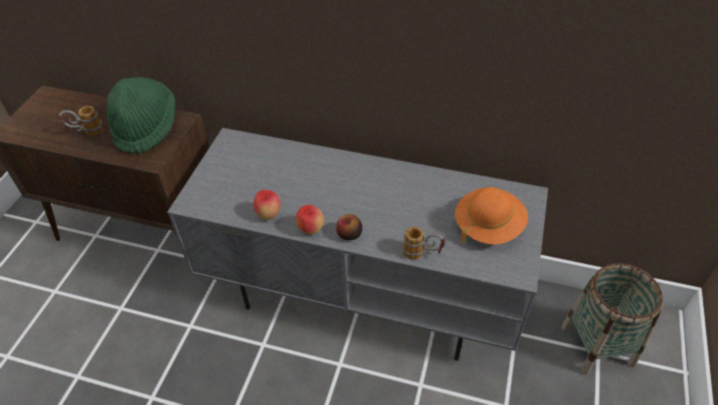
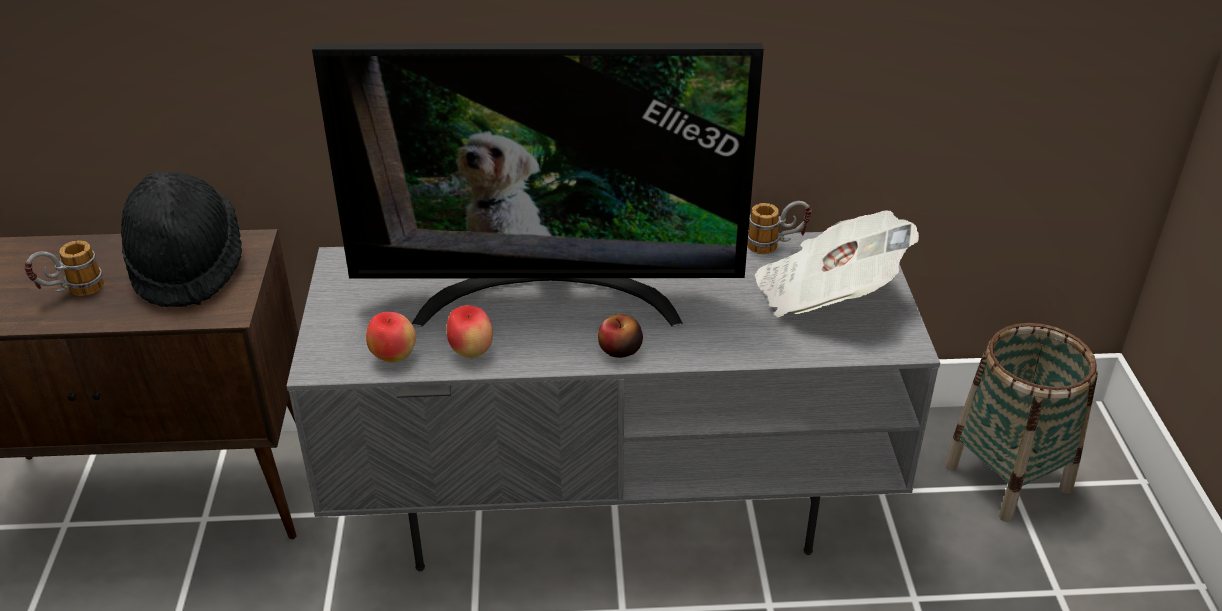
camera: 20 degrees left, 10 degrees down
green hat [106,77,176,154] -> black hat [121,172,242,307]
apple [295,205,325,234] -> apple moved to [366,312,416,363]
mug [402,227,446,260] -> mug moved to [747,201,812,254]
orange hat [455,187,528,244] -> newspaper [754,211,919,317]
none -> television [312,43,764,327]

